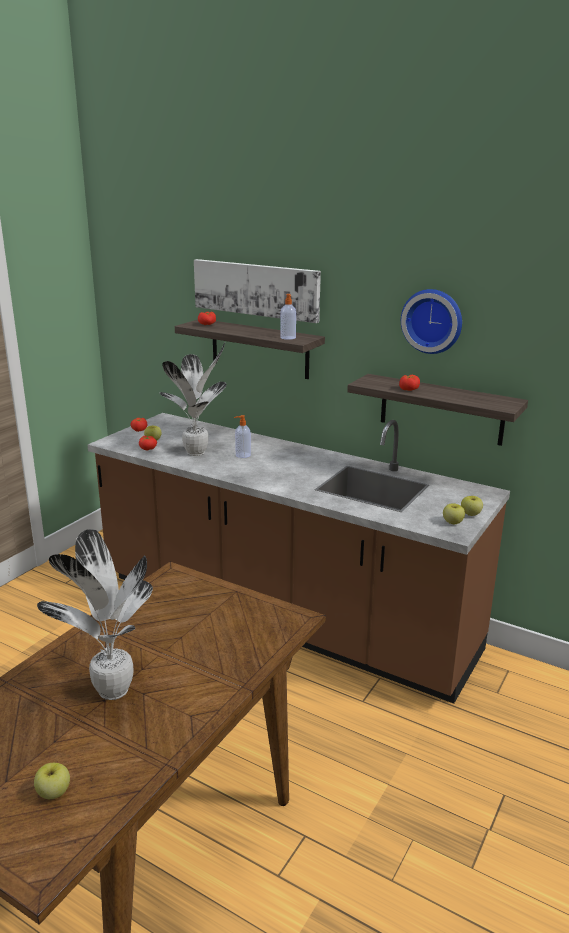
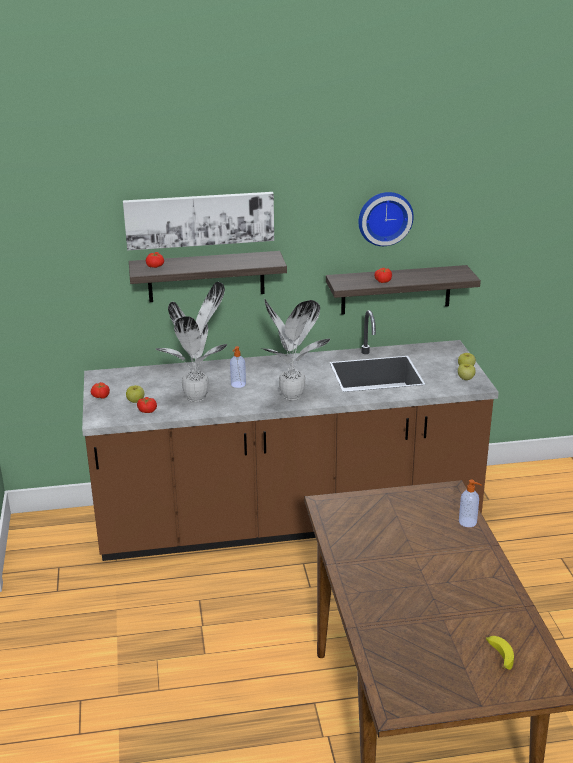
camera: 40 degrees left, 5 degrees up
apple [34,763,70,799] -> banana [486,636,514,670]
potted plant [37,529,153,700] -> potted plant moved to [264,299,330,400]
soap dispenser [280,294,296,340] -> soap dispenser moved to [459,480,482,527]

